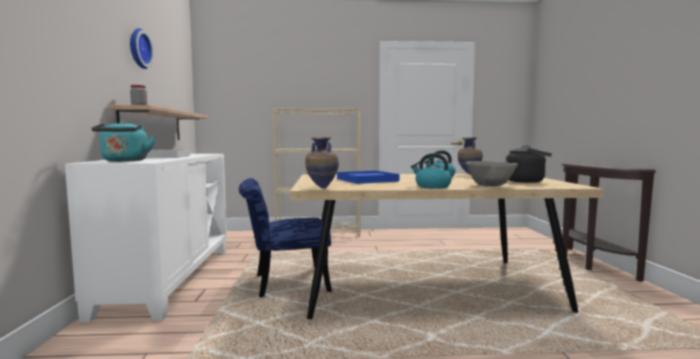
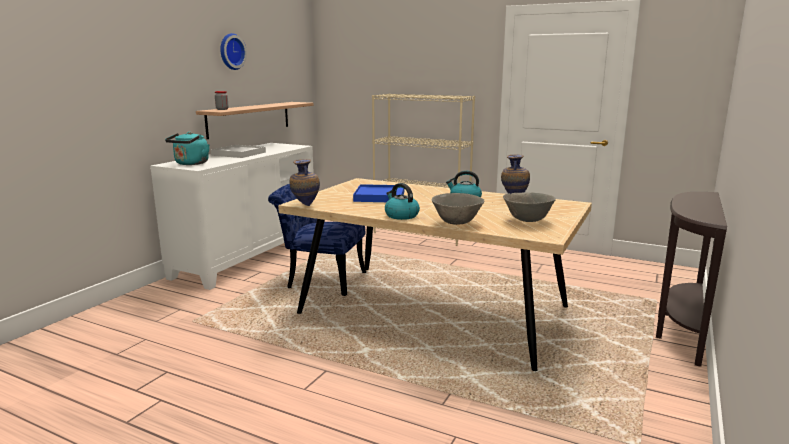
camera: 30 degrees right, 10 degrees up
black kettle [505,145,552,183] -> grey bowl [503,193,556,222]

